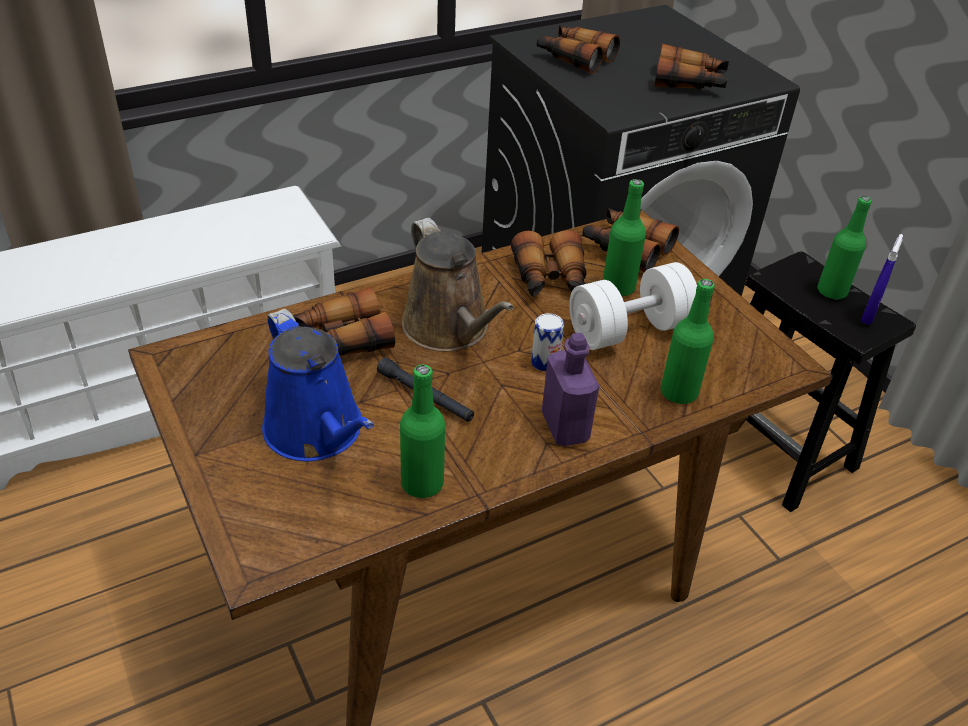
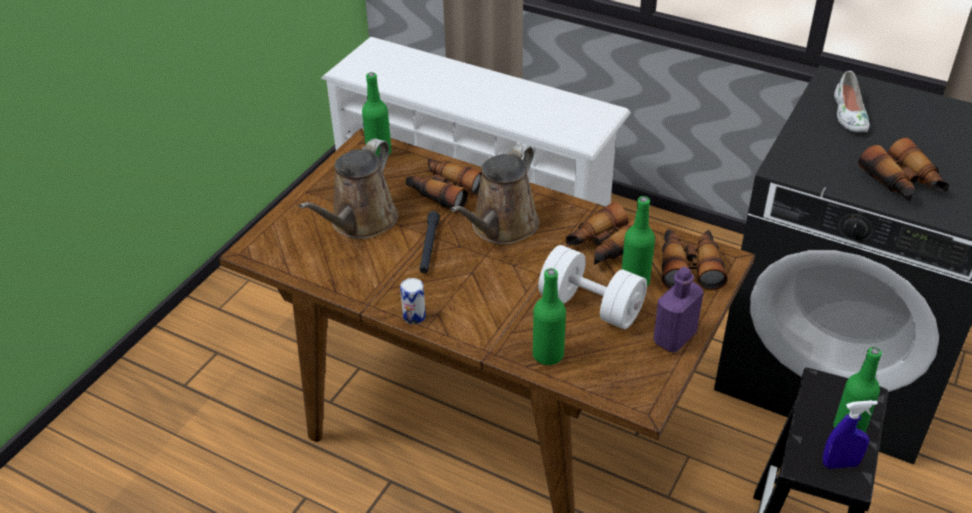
camera: 60 degrees right, 0 degrees up
blue watering can [262,309,374,461] -> brown watering can [299,139,398,239]
green bottle [400,365,445,498] -> green bottle moved to [362,72,392,157]
can [531,313,564,372] -> can moved to [400,278,426,324]
binoculars [537,25,620,74] -> white shoe [834,71,869,132]
purple bottle [542,332,599,446] -> purple bottle moved to [653,267,704,352]

